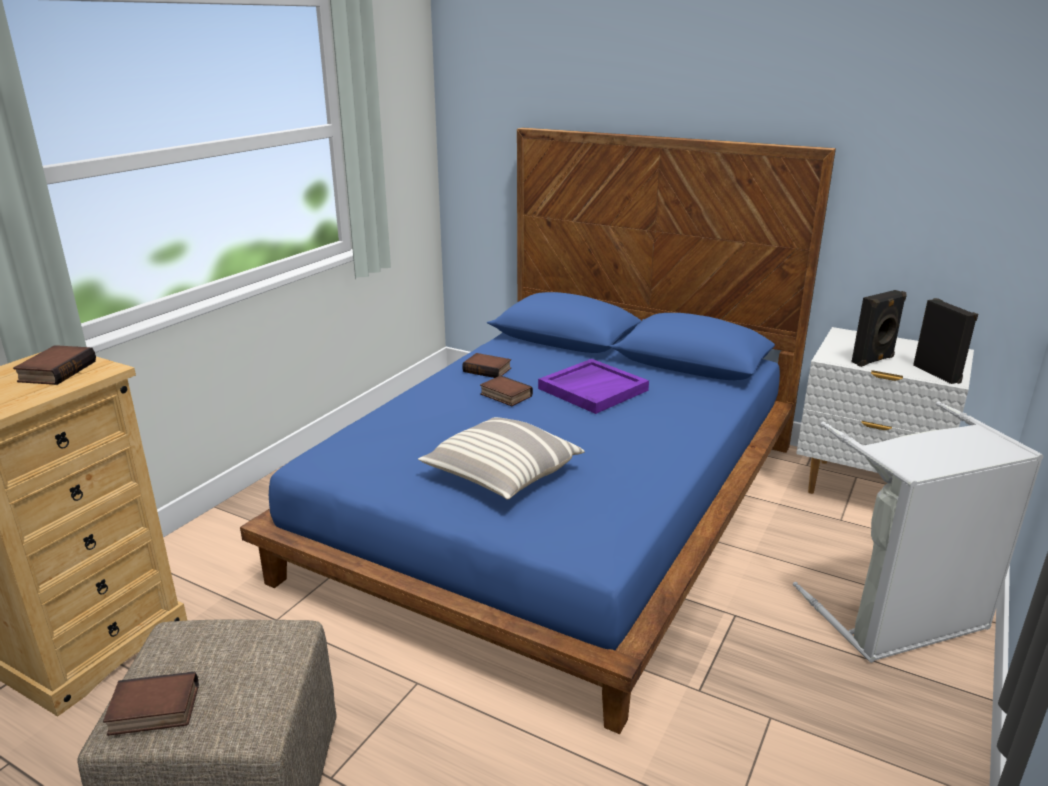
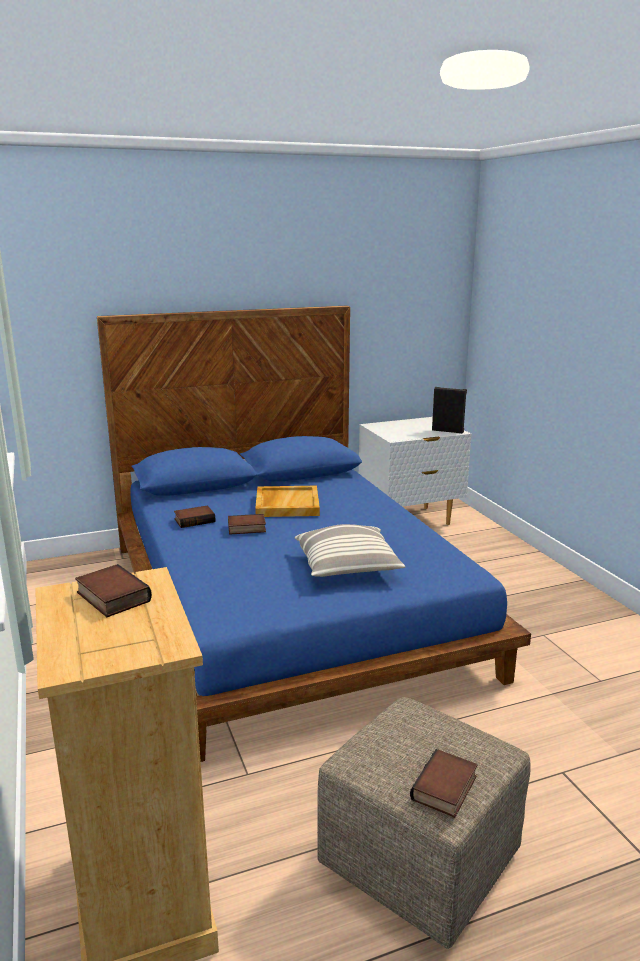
camera: 50 degrees left, 5 degrees down
purple tray [538,359,649,414] -> beige tray [255,486,320,517]
grey laundry basket [793,401,1044,663] -> none
black speaker [852,290,906,367] -> none

